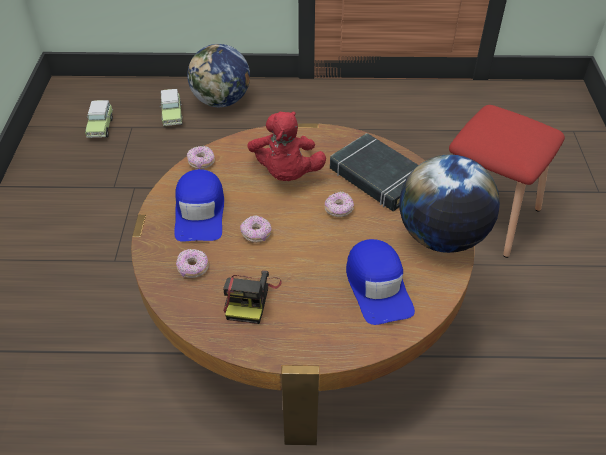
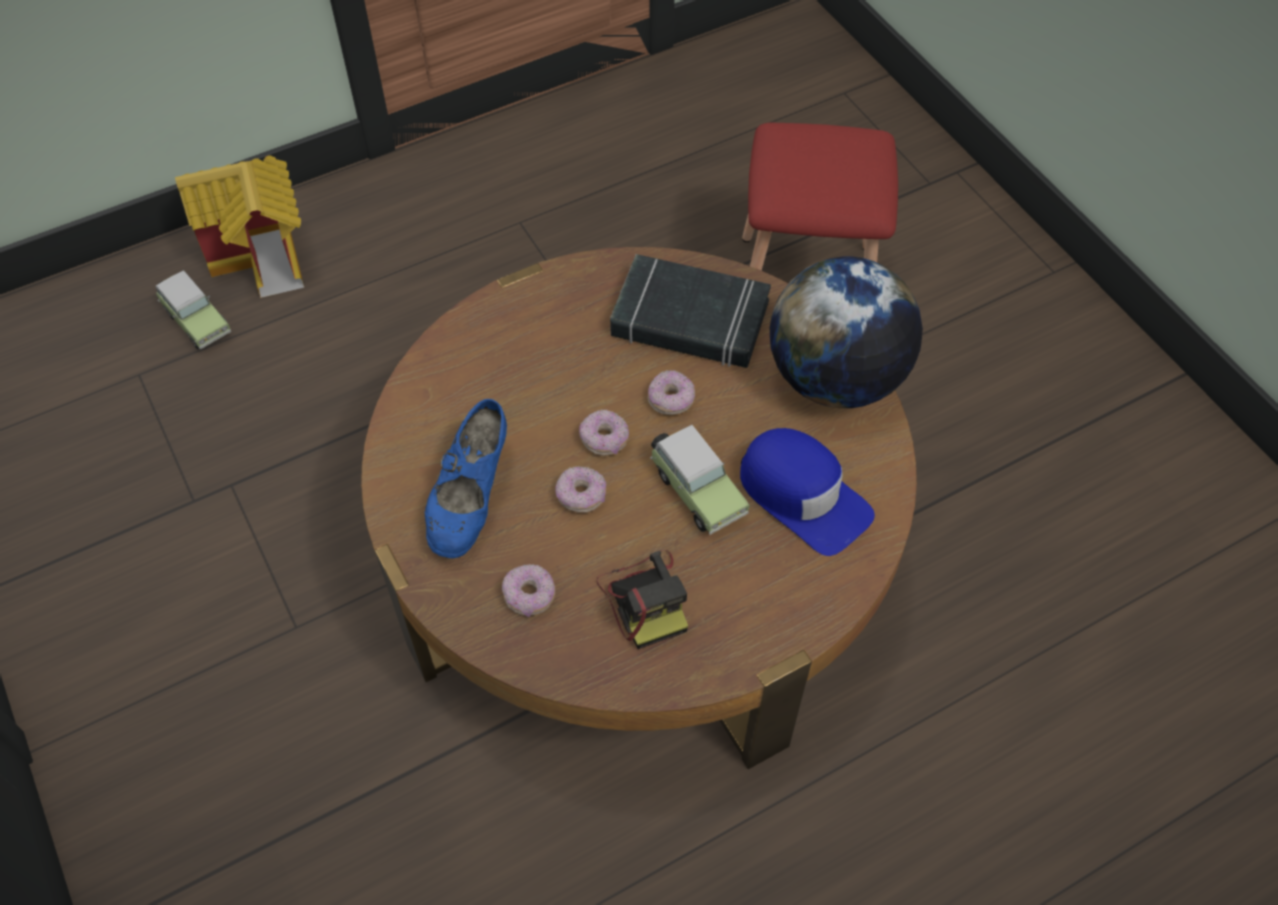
camera: 30 degrees left, 10 degrees up
toy car [85,100,113,138] -> toy car moved to [650,425,750,535]
blue cap [174,169,224,242] -> blue shoe [425,399,507,558]
globe [187,44,250,107] -> toy house [175,156,304,298]
donut [187,146,215,169] -> donut moved to [579,409,629,456]
red plush toy [247,112,326,181] -> none

